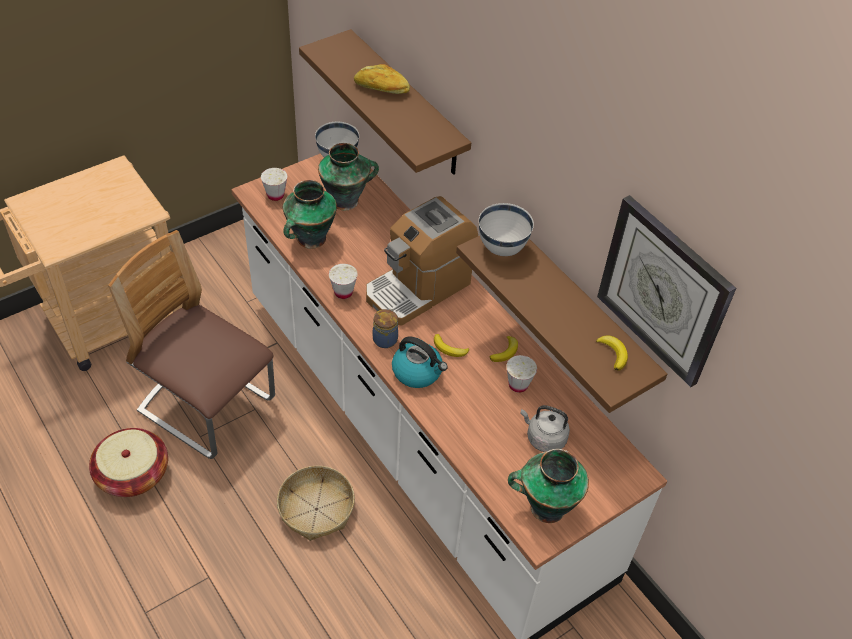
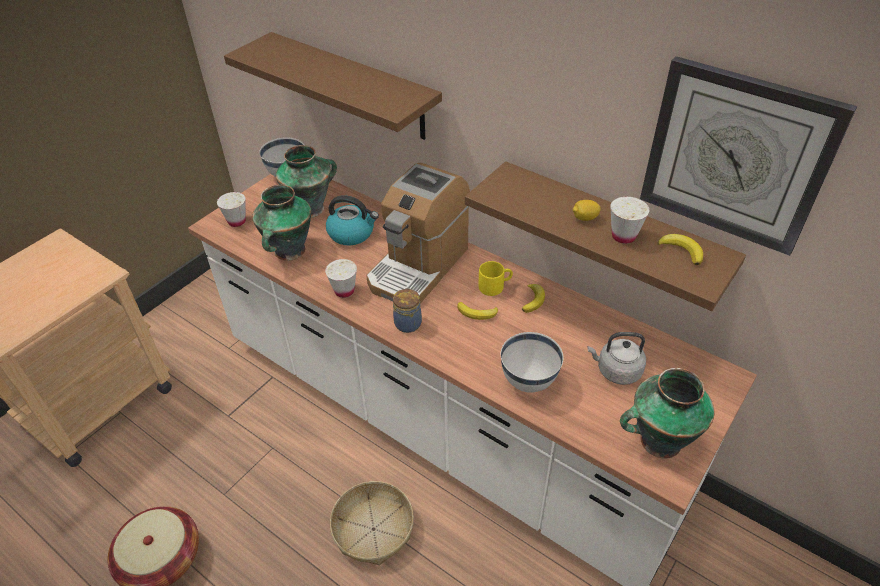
camera: 15 degrees left, 5 degrees down
chair [108,230,275,459] -> none
bread [354,64,410,94] -> none
kettle [392,336,448,388] -> kettle moved to [326,195,379,245]
white bowl [479,203,534,256] -> white bowl moved to [501,332,564,393]
white cup [506,355,537,393] -> white cup moved to [610,197,649,244]
none -> yellow mug [478,261,513,296]
none -> lemon [573,200,601,221]

